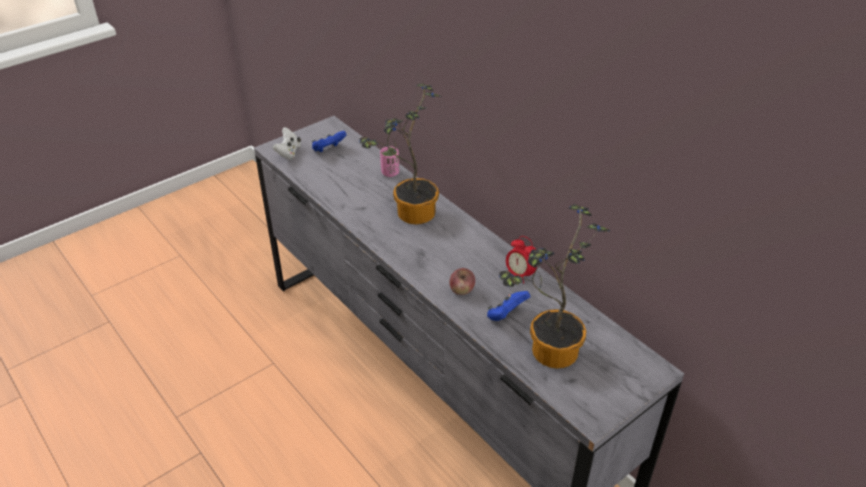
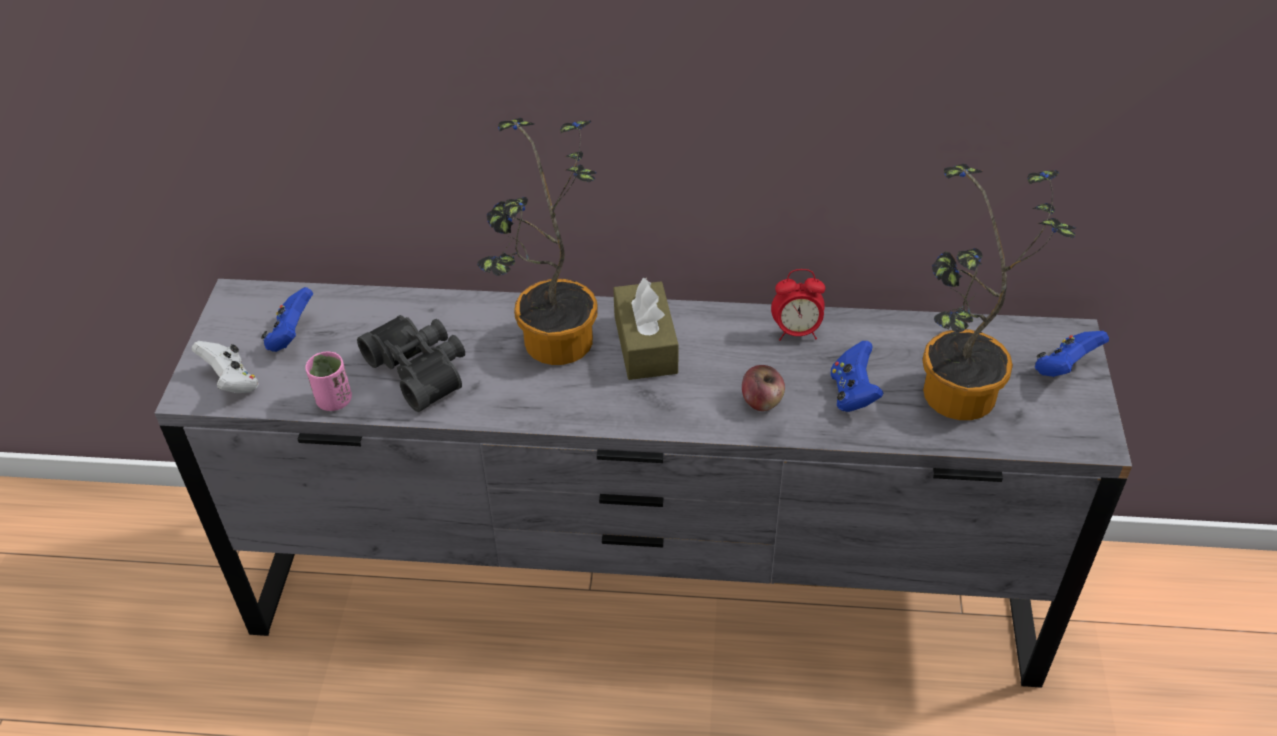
camera: 45 degrees left, 5 degrees up
pink cup [380,146,399,177] -> pink cup moved to [305,351,352,411]
none -> black binoculars [357,315,465,412]
none -> brown tissue box [613,277,679,380]
none -> blue game controller [1035,331,1109,377]

